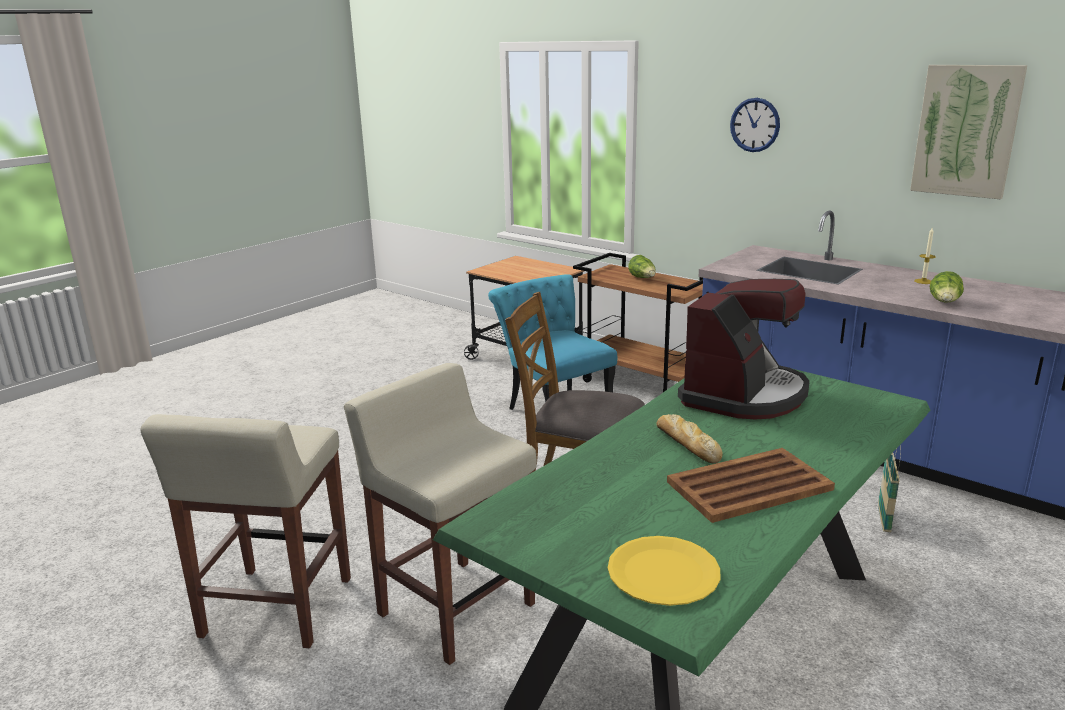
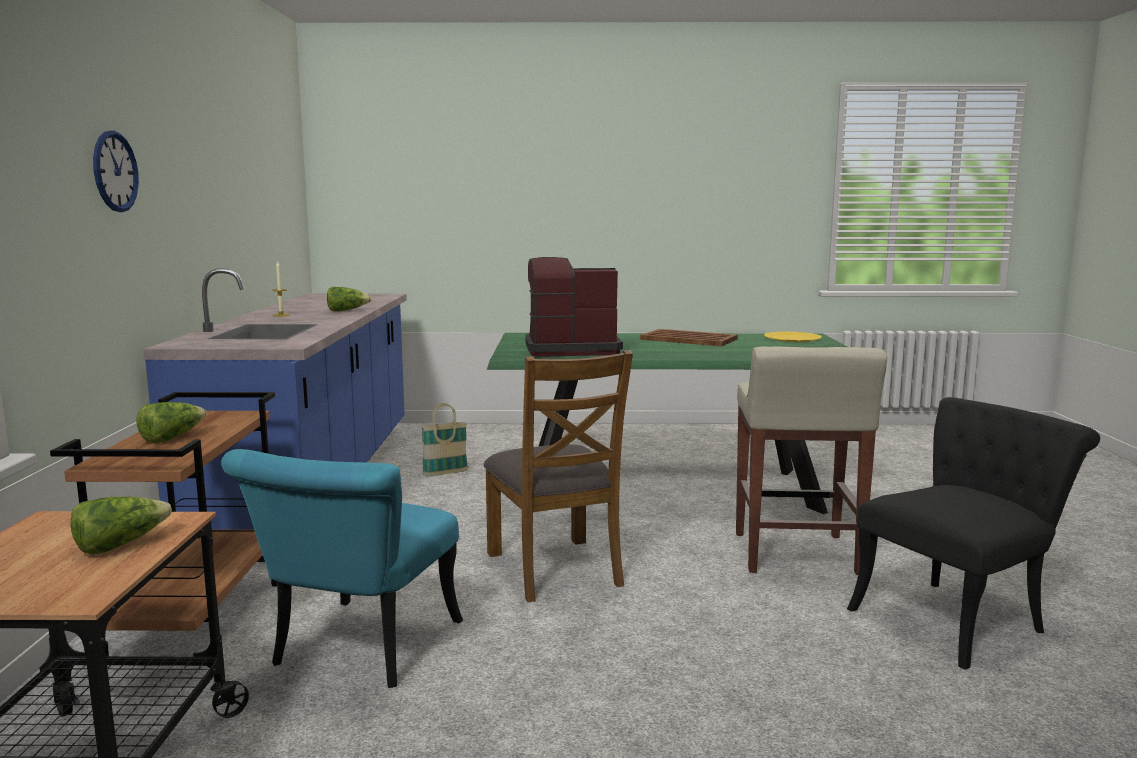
camera: 130 degrees left, 10 degrees down
beige stool [140,414,351,648] -> black chair [847,397,1100,670]
bread [656,414,723,463] -> none
picture [910,65,1027,199] -> none
none -> lettuce [71,497,172,555]

